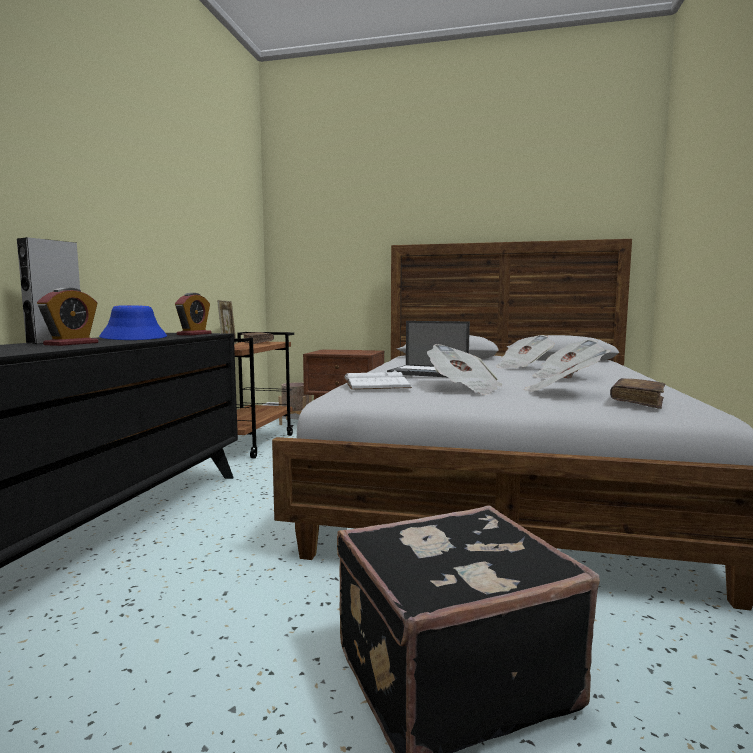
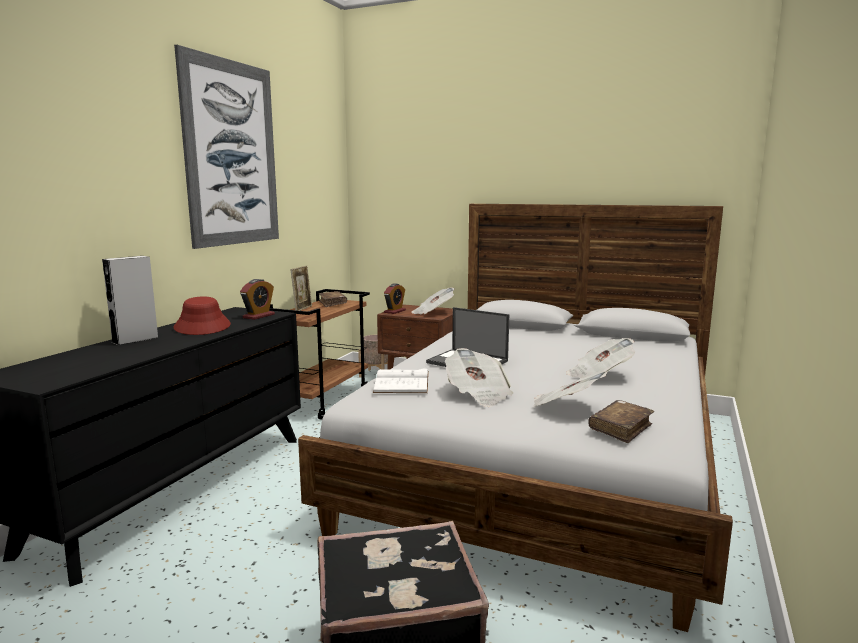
camera: 10 degrees right, 5 degrees up
alarm clock [37,288,98,346] -> alarm clock moved to [384,284,406,314]
blue hat [99,305,167,340] -> red hat [173,297,231,335]
newspaper [496,335,555,368] -> newspaper moved to [411,287,455,314]
none -> picture [174,45,279,249]

